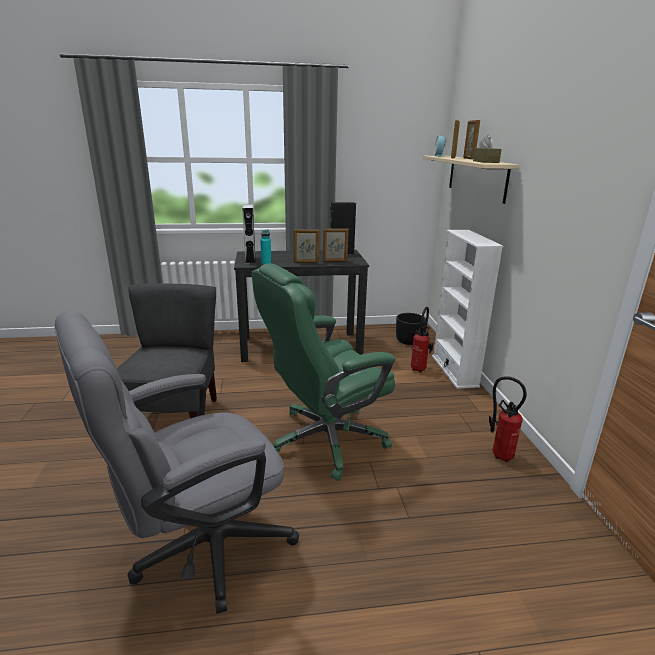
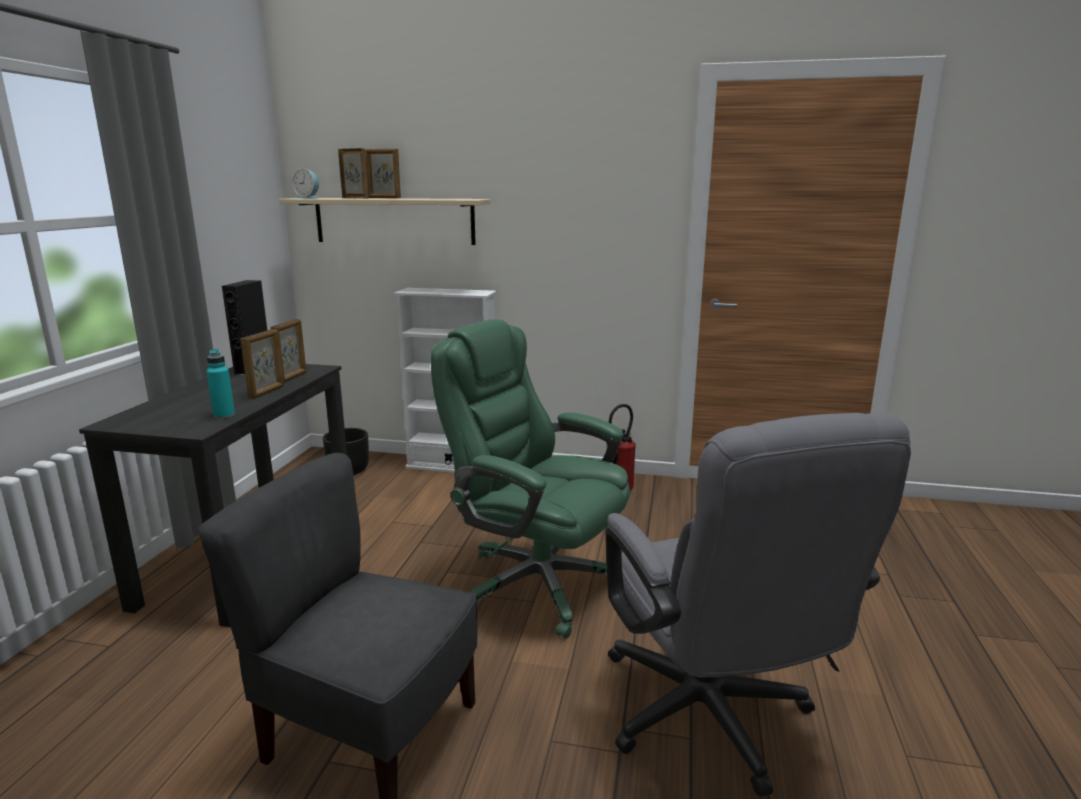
camera: 70 degrees left, 5 degrees down
grey speaker [242,204,256,263] -> none
green office chair [252,263,396,481] -> green office chair turned 135 degrees clockwise [431,319,630,638]
fire extinguisher [411,307,433,372] -> none
brown tissue box [473,135,502,163] -> none

